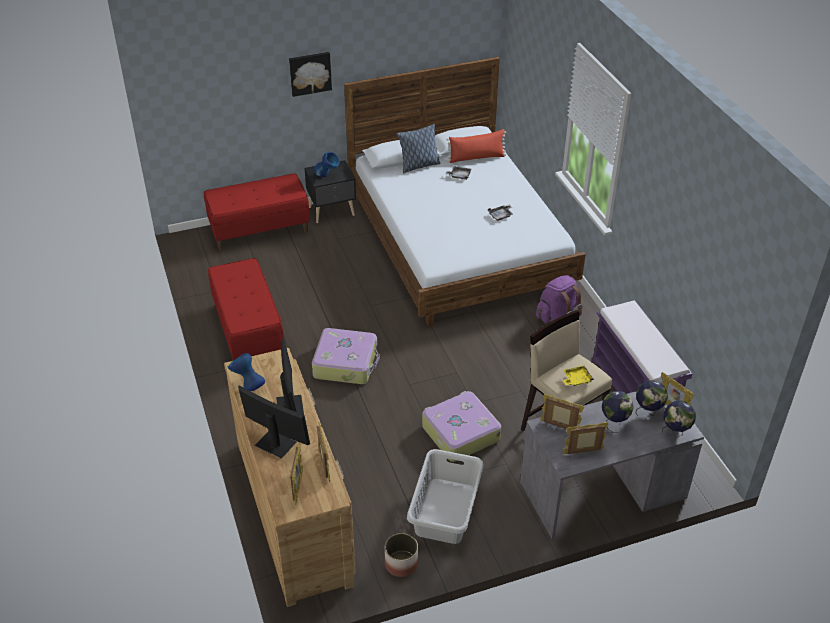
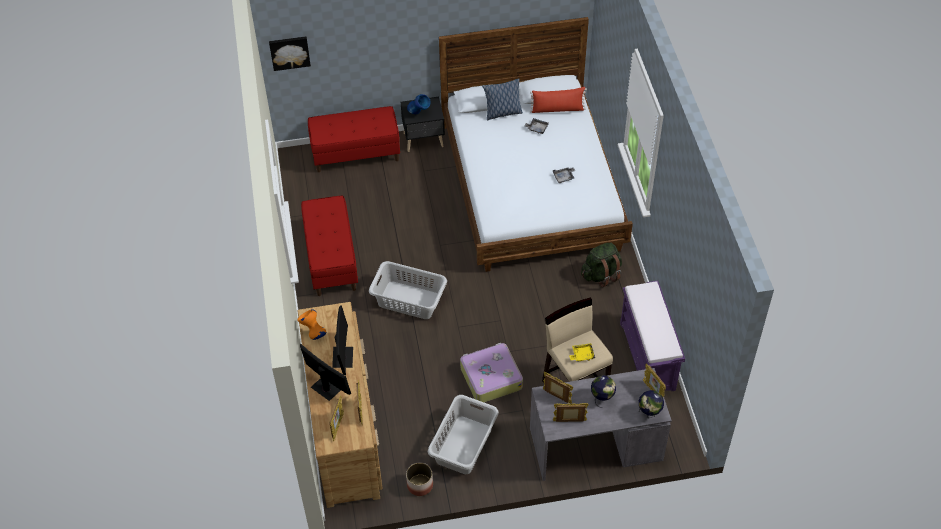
camera: 10 degrees right, 10 degrees up
blue vase [228,353,265,391] -> orange vase [297,309,326,340]
picture [289,52,332,97] -> picture moved to [269,36,311,71]
suitcase [312,328,380,384] -> grey laundry basket [369,261,447,319]
purple backpack [536,275,582,323] -> green backpack [581,242,622,287]
globe [635,380,668,416] -> none

